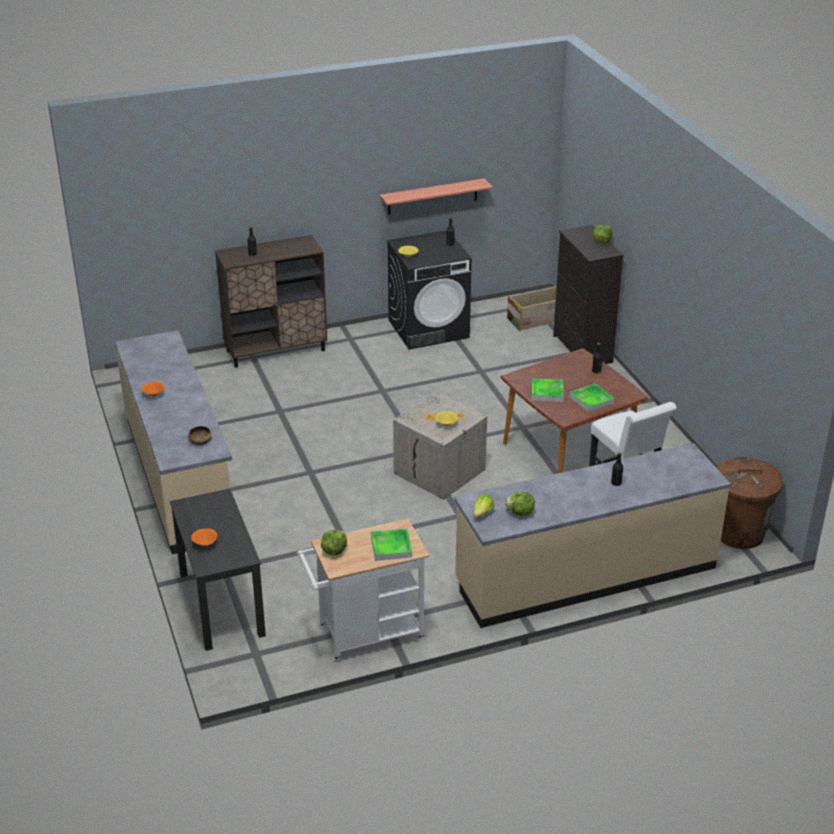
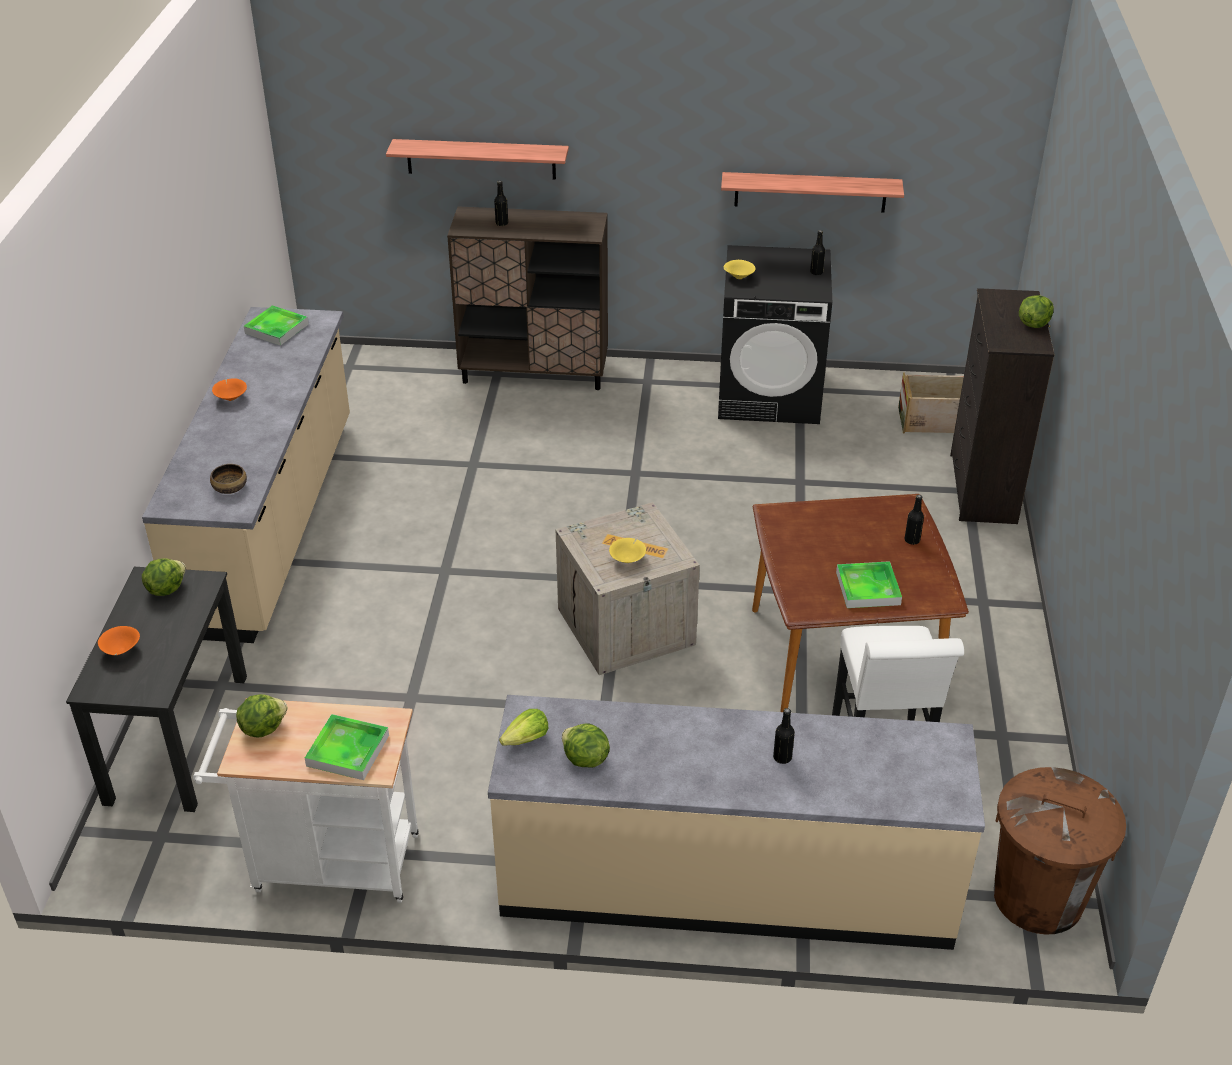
camera: 25 degrees right, 5 degrees up
tray [532,378,563,402] -> tray moved to [244,306,309,346]
none -> lettuce [142,558,186,596]
none -> shelf [386,139,569,180]

